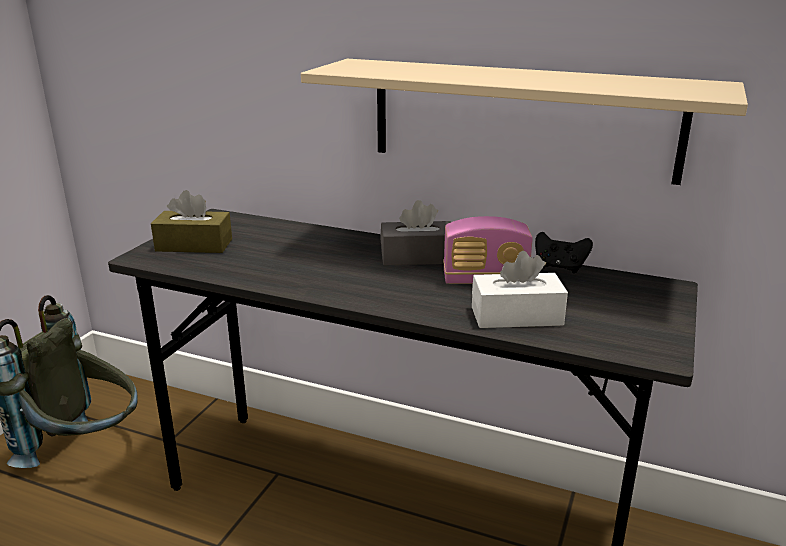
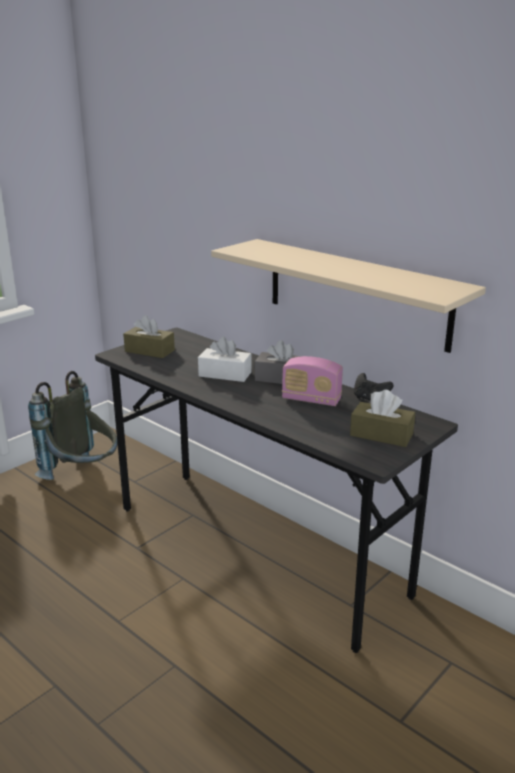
camera: 20 degrees right, 0 degrees up
white tissue box [472,251,568,328] -> white tissue box moved to [198,336,252,382]
none -> brown tissue box [350,390,415,447]

